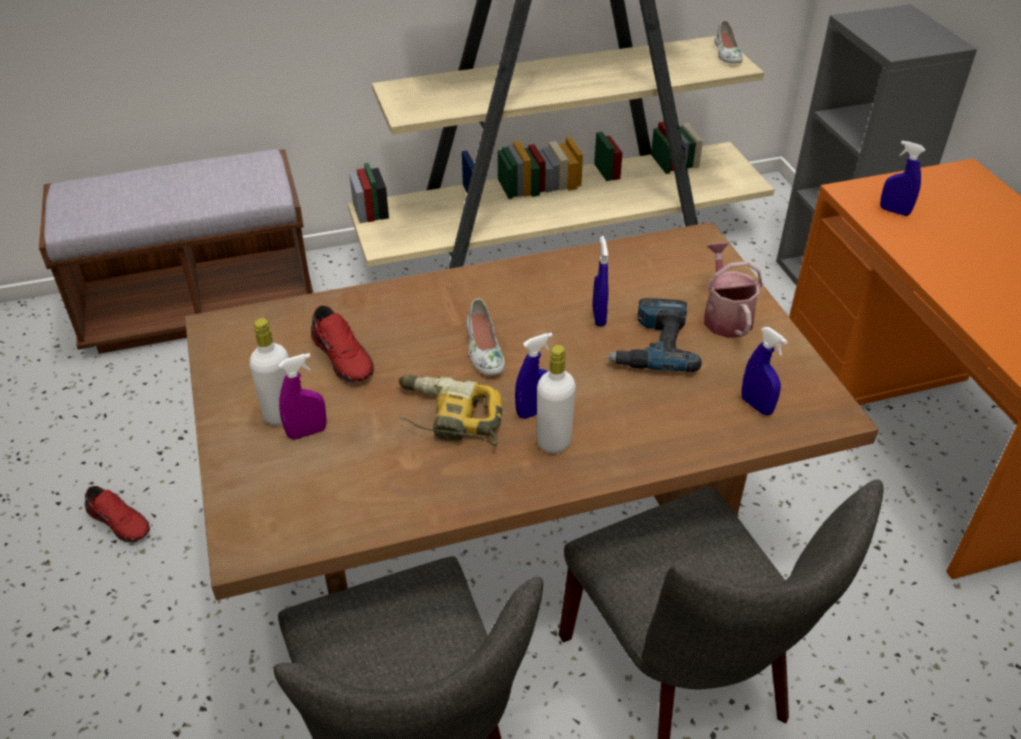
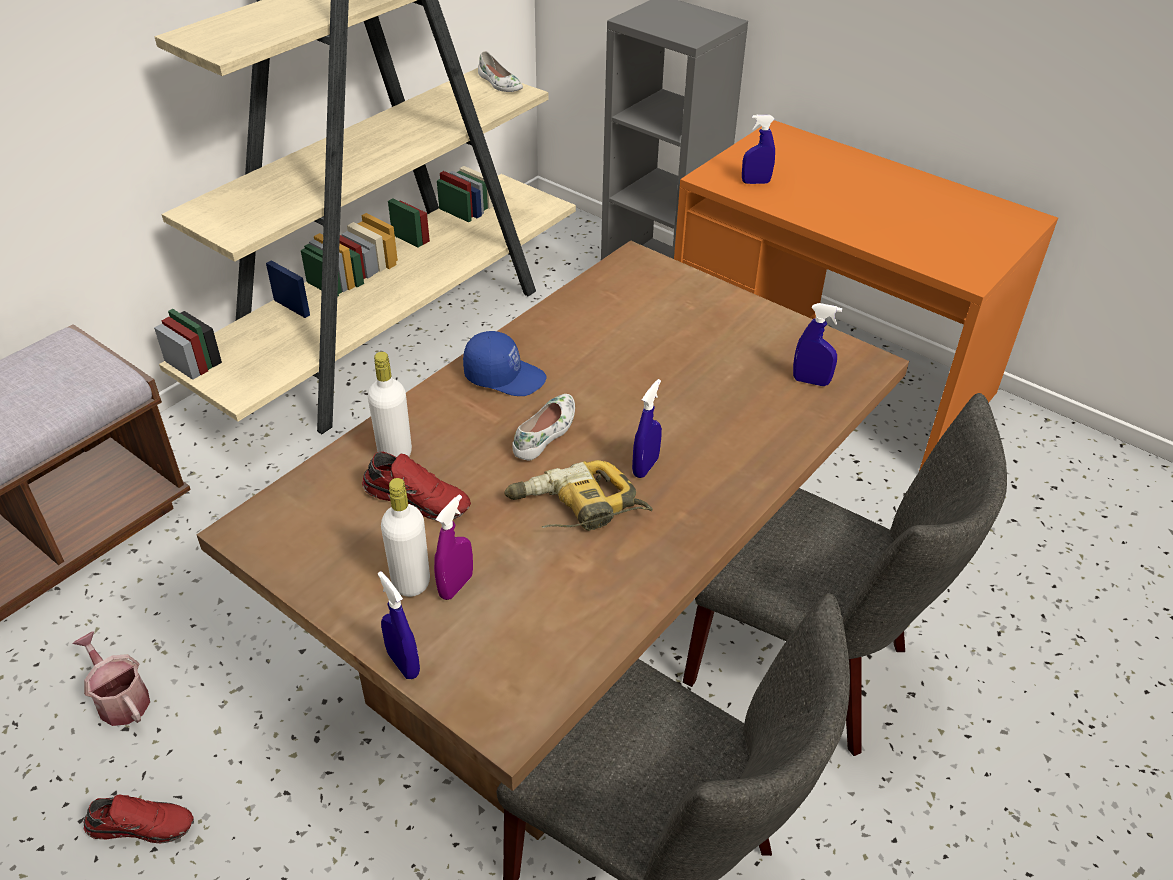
camera: 35 degrees left, 0 degrees up
white shoe [467,299,505,376] -> white shoe turned 105 degrees counterclockwise [512,394,575,460]
white bottle [537,345,576,454] -> white bottle moved to [368,352,412,457]
blue spray bottle [592,236,609,326] -> blue spray bottle moved to [378,571,420,679]
power drill [606,298,702,372] -> none
watering can [704,243,763,338] -> watering can moved to [73,631,150,726]
none -> blue cap [463,331,547,396]

